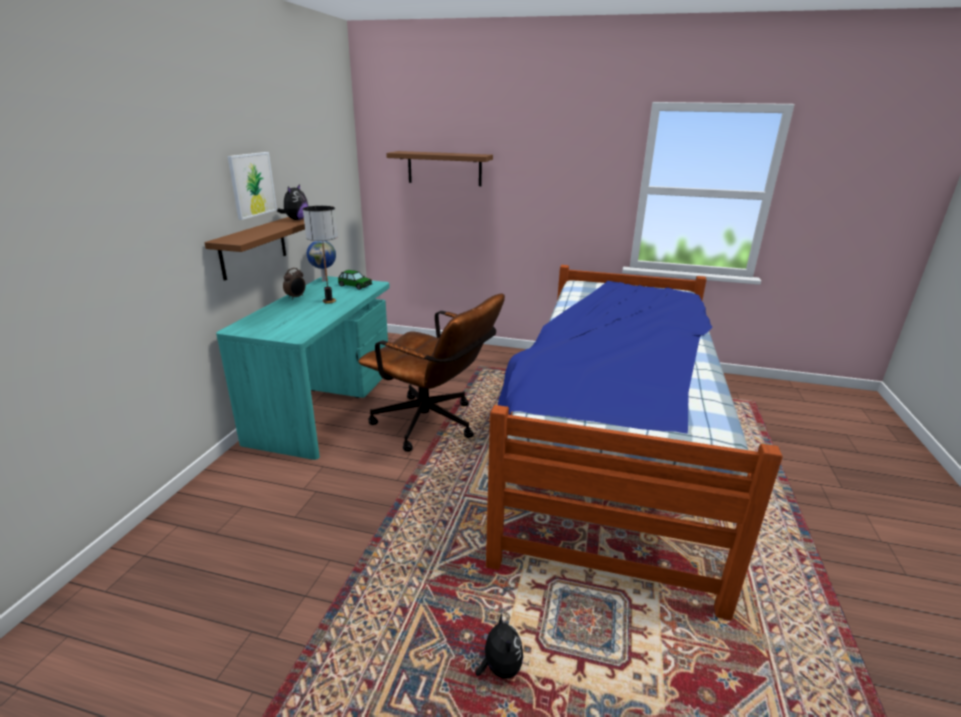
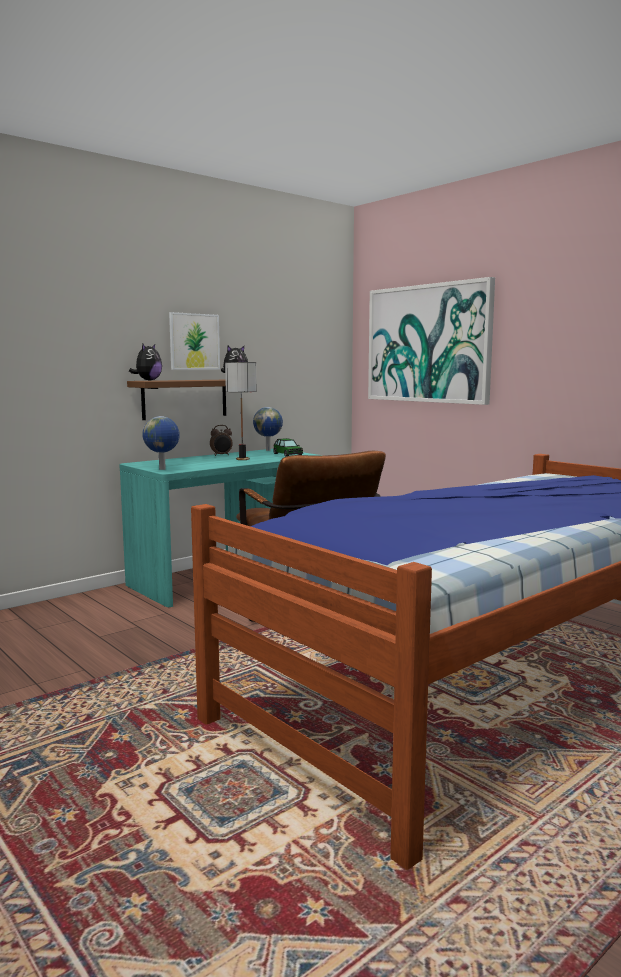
camera: 35 degrees right, 15 degrees down
brown shelf [386,151,493,186] -> picture [368,277,495,405]
plush toy [476,614,523,679] -> plush toy moved to [129,344,162,381]
none -> globe [142,416,180,470]

